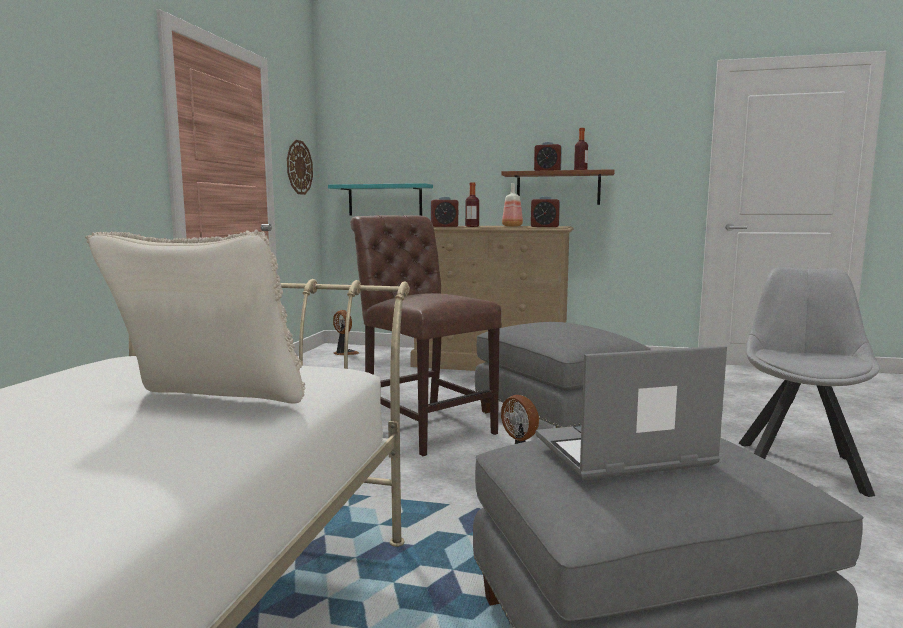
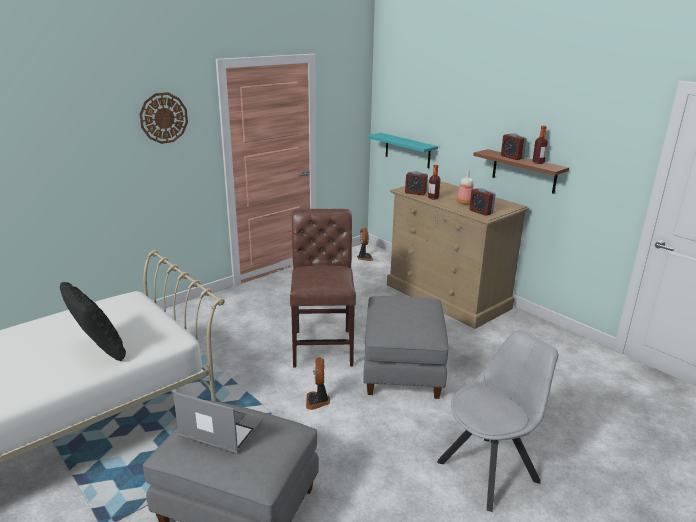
camera: 35 degrees right, 15 degrees up
beige pillow [85,230,305,403] -> black pillow [60,282,126,361]
wall clock [287,140,313,195] -> wall clock moved to [139,92,188,144]

